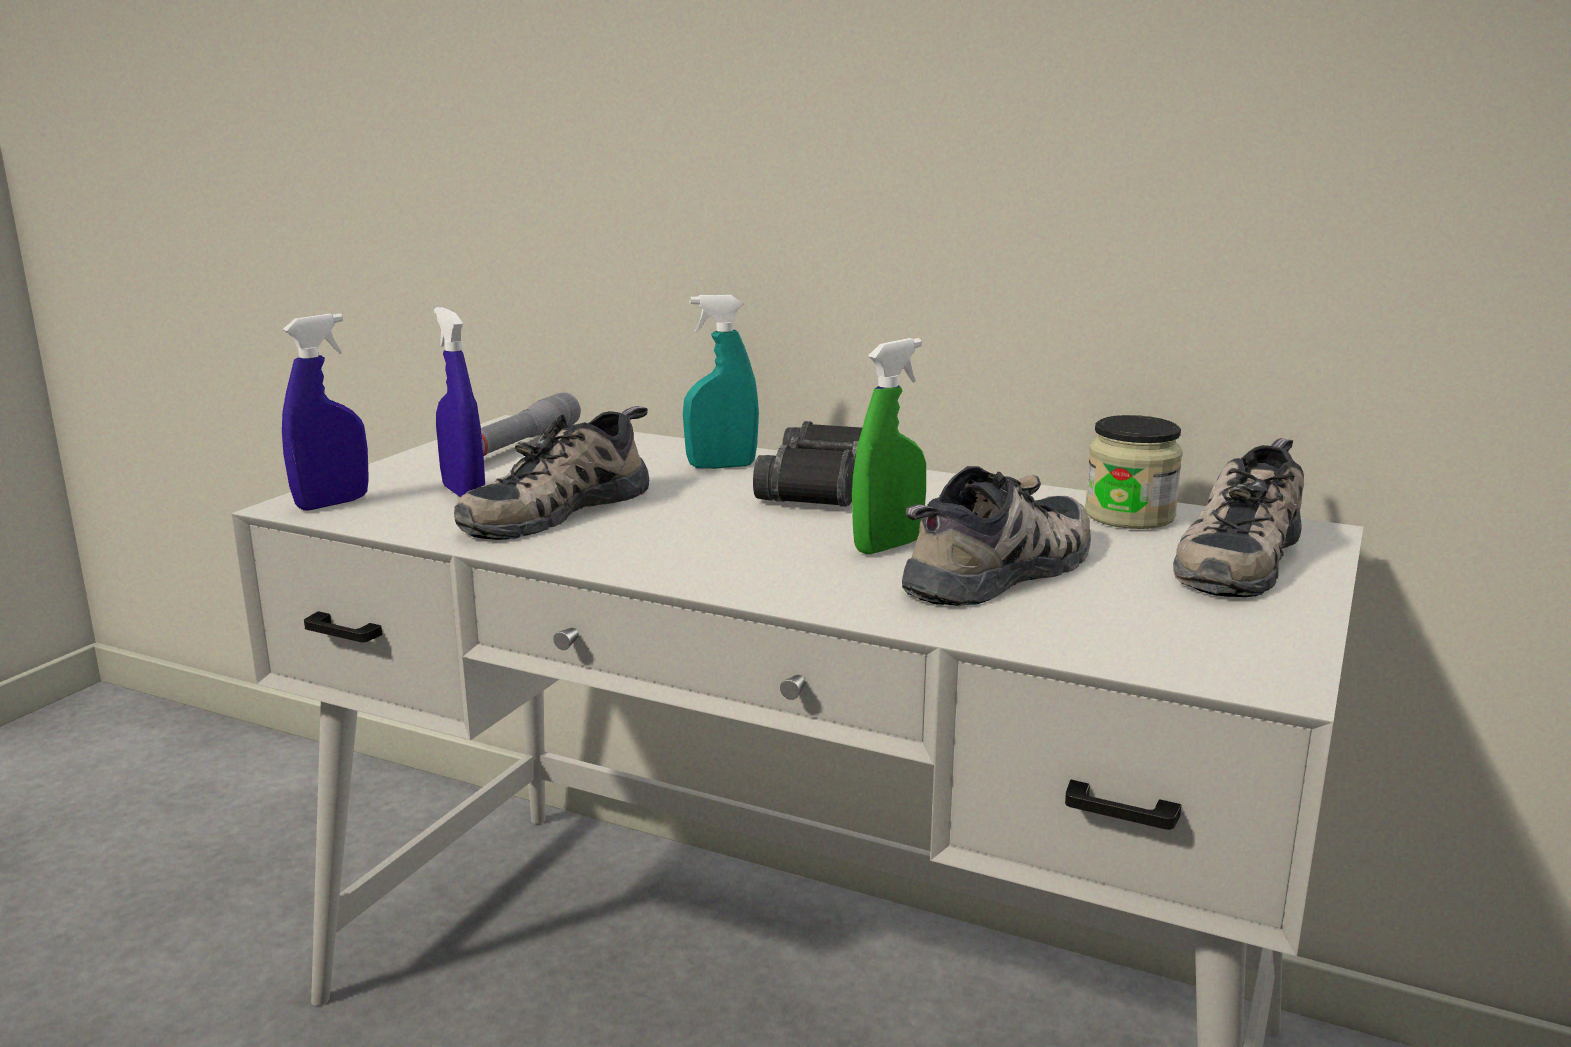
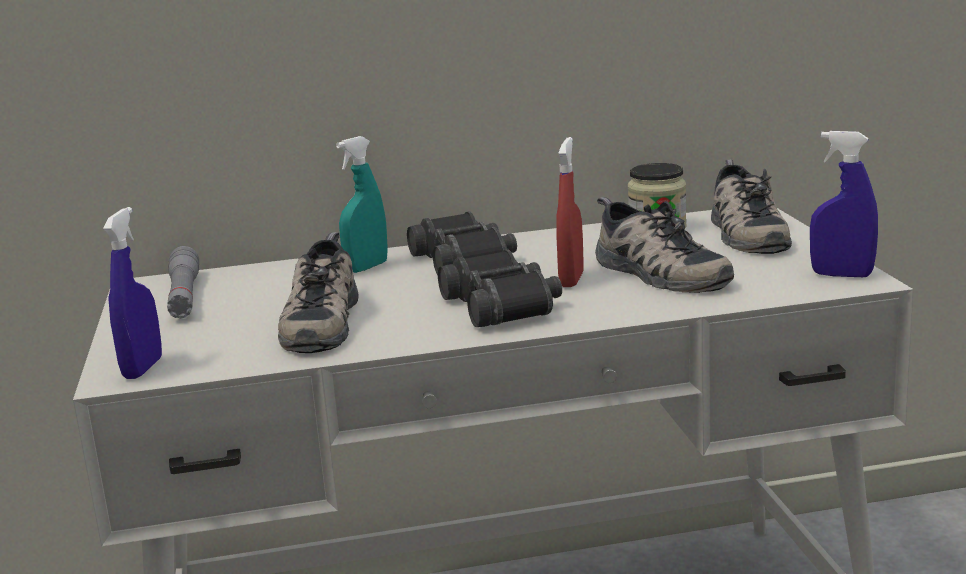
camera: 35 degrees left, 0 degrees up
blue spray bottle [434,307,485,497] -> blue spray bottle moved to [810,131,878,277]
green spray bottle [852,338,926,554] -> red spray bottle [556,137,584,287]
shoe [902,466,1091,606] -> shoe turned 135 degrees clockwise [595,197,734,293]
none -> black binoculars [438,249,562,327]

